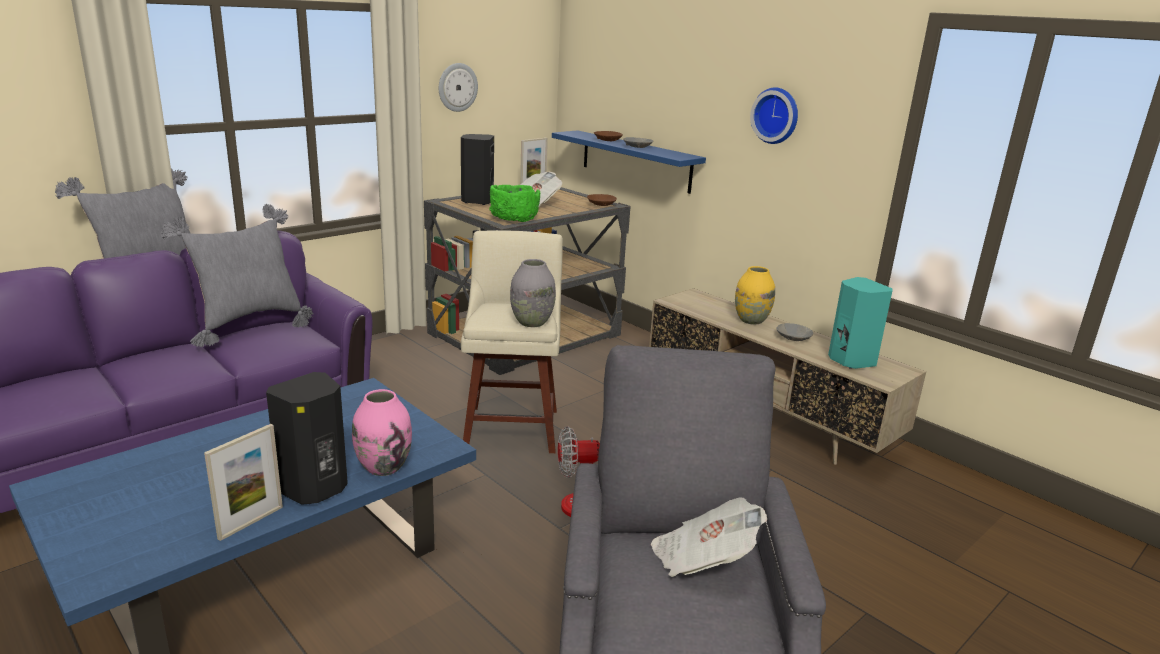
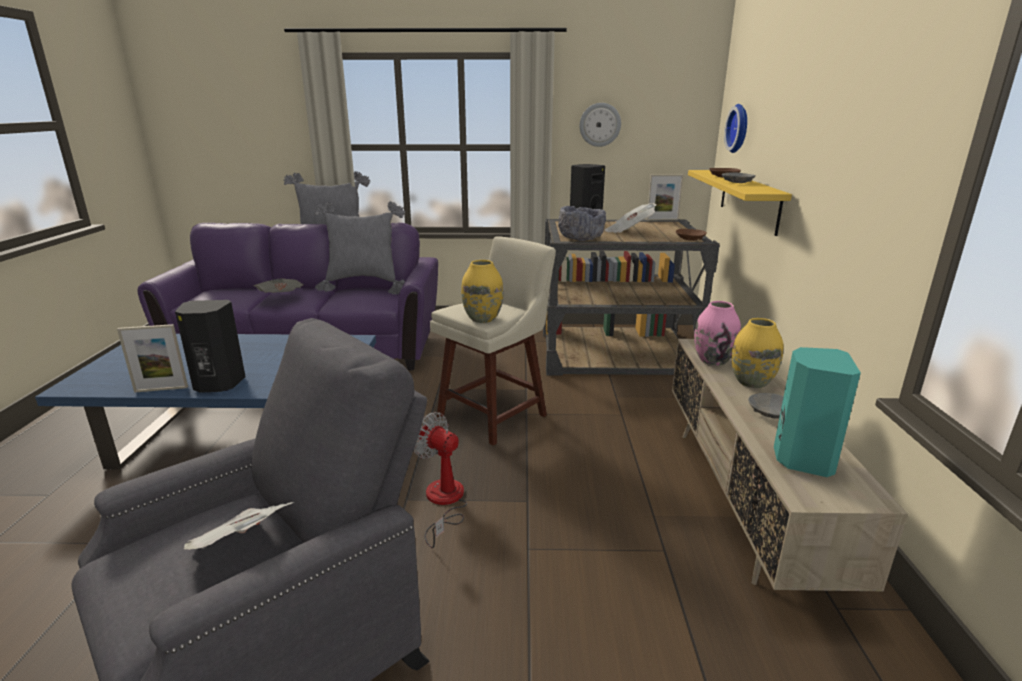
camera: 45 degrees right, 0 degrees up
pink vase [352,389,412,476] -> pink vase moved to [694,301,741,366]
green bowl [489,185,540,222] -> grey bowl [558,206,606,241]
grey vase [510,259,556,327] -> yellow vase [461,260,503,323]
blue shelf [552,130,706,194] -> yellow shelf [688,170,792,236]
wall clock [750,87,798,144] -> wall clock moved to [724,104,747,153]
none -> newspaper [254,279,304,293]

